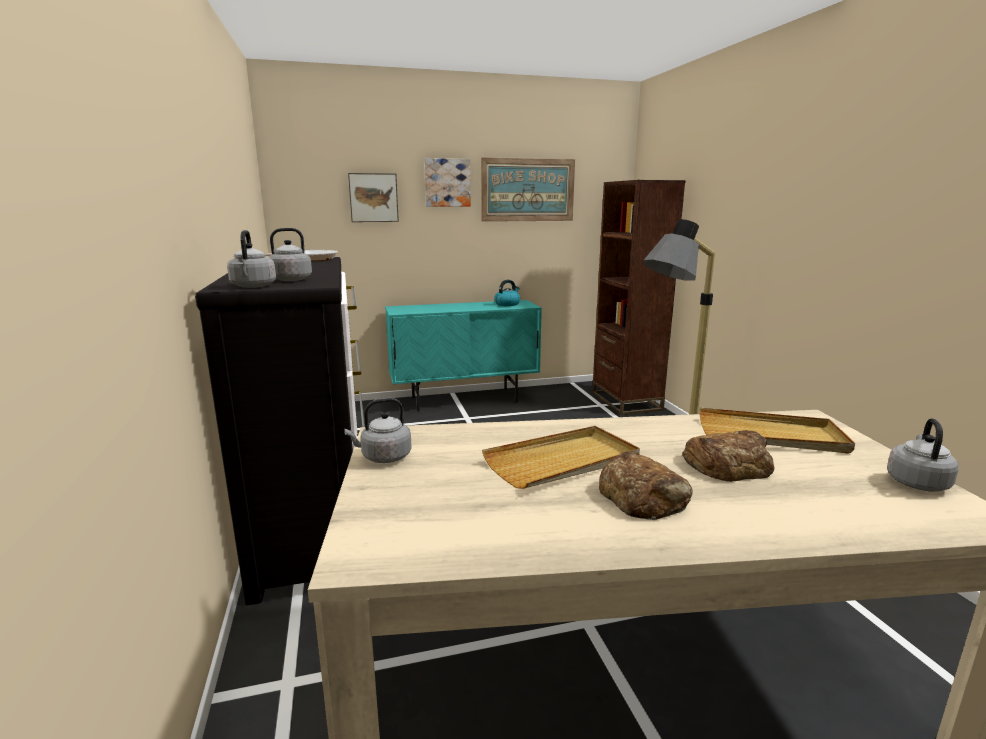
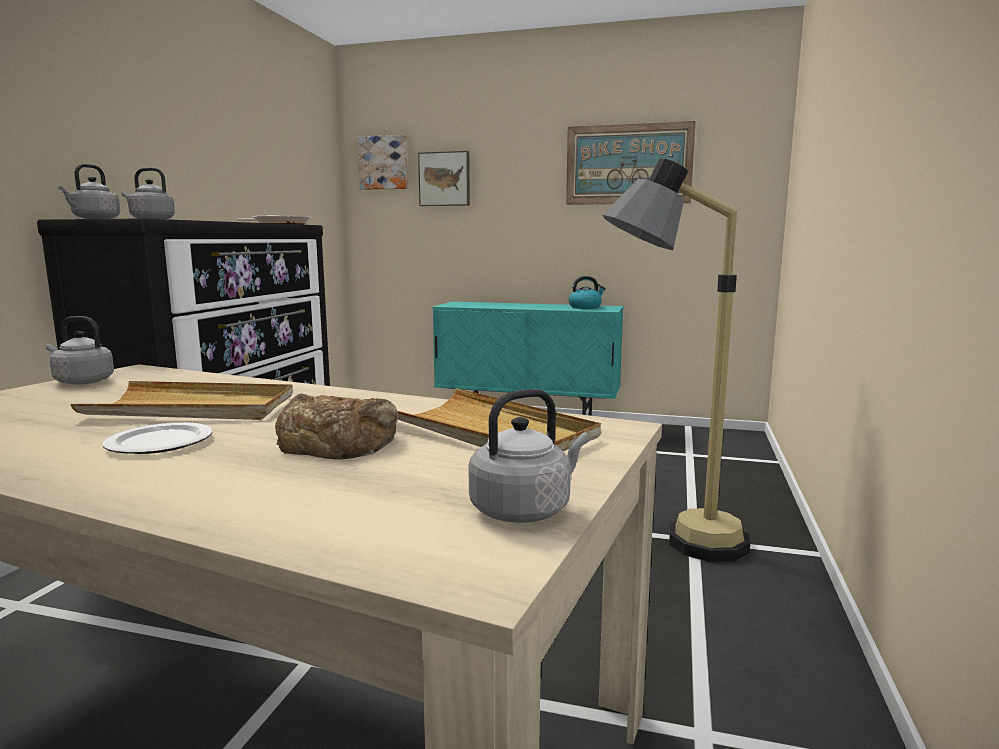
camera: 30 degrees right, 5 degrees down
picture [424,158,471,207] -> picture moved to [358,135,408,190]
brown bookcase [592,180,686,415] -> none
bread [599,451,693,520] -> plate [103,422,213,454]

